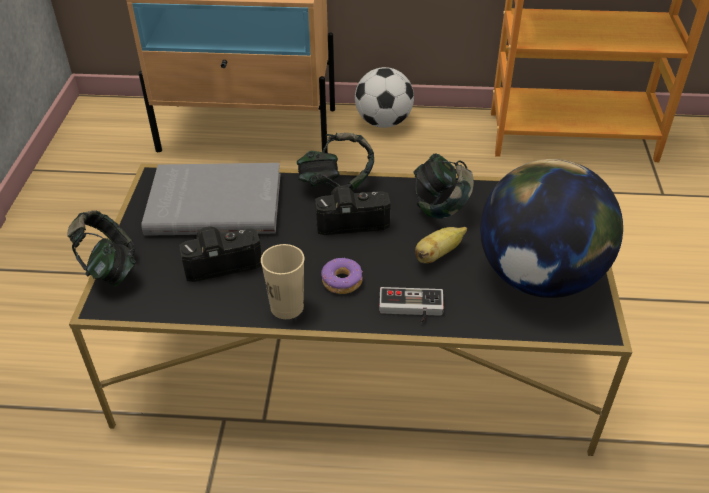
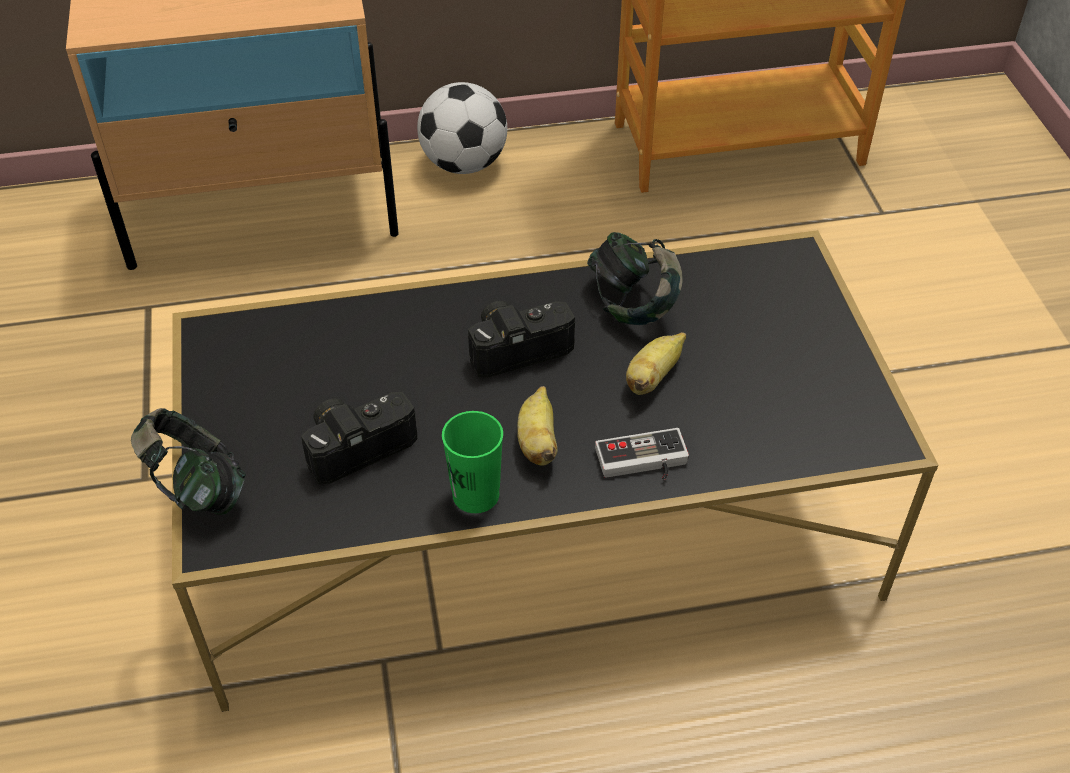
camera: 15 degrees left, 5 degrees up
grey book [141,163,281,236] -> none
beige cup [261,244,304,319] -> green cup [442,411,503,513]
headphones [297,133,374,190] -> none
donut [321,258,363,294] -> banana [517,386,558,466]
globe [480,159,623,298] -> none

